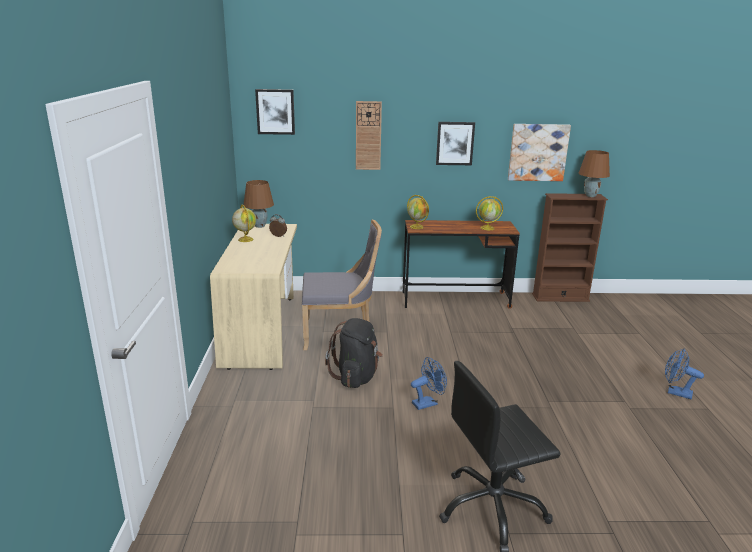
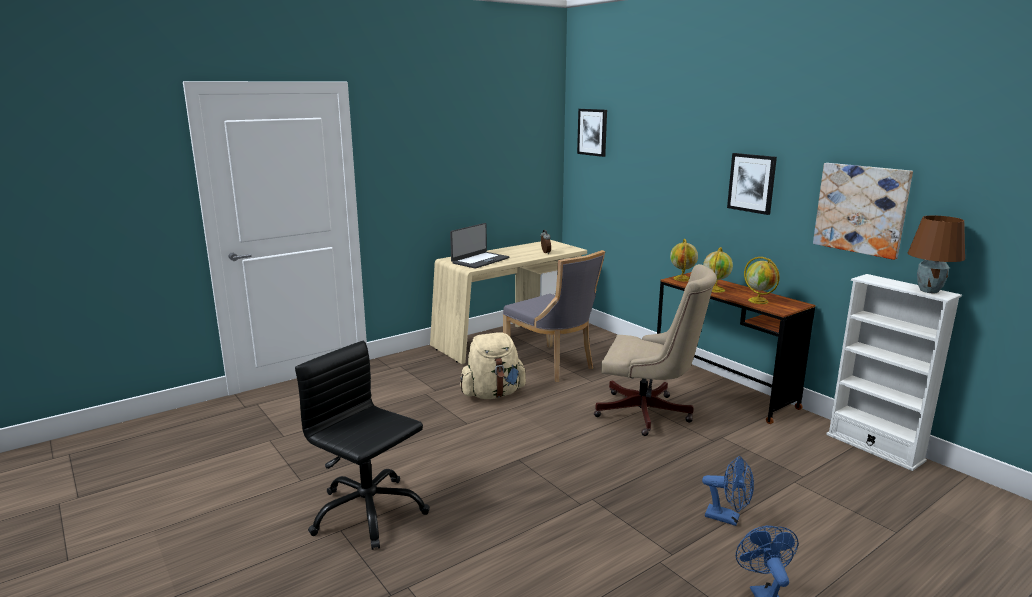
camera: 55 degrees right, 5 degrees down
globe [232,205,256,242] -> globe moved to [703,247,733,293]
brown table lamp [243,180,274,228] -> none
black backpack [325,318,383,388] -> beige backpack [460,332,526,399]
wall clock [356,101,382,170] -> none
blue fan [411,357,447,410] -> blue fan moved to [702,456,754,526]
brown bookcase [532,193,608,302] -> white bookcase [826,274,962,471]
none -> laptop [450,223,509,269]
none -> beige office chair [594,264,717,436]

